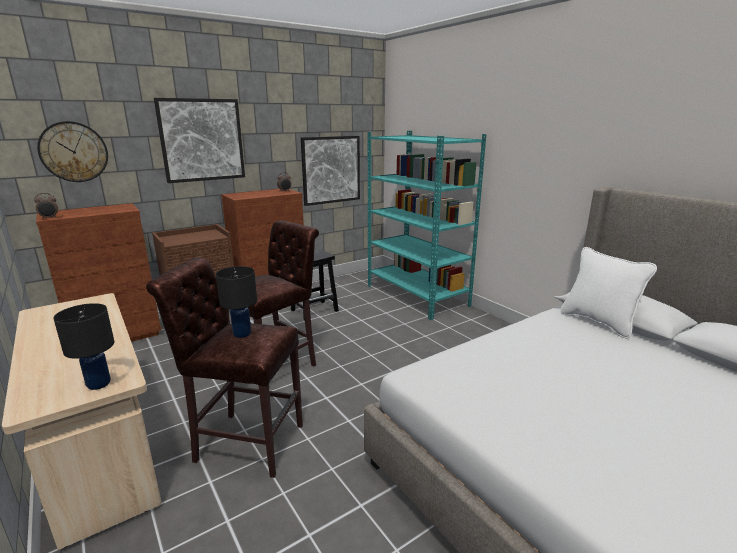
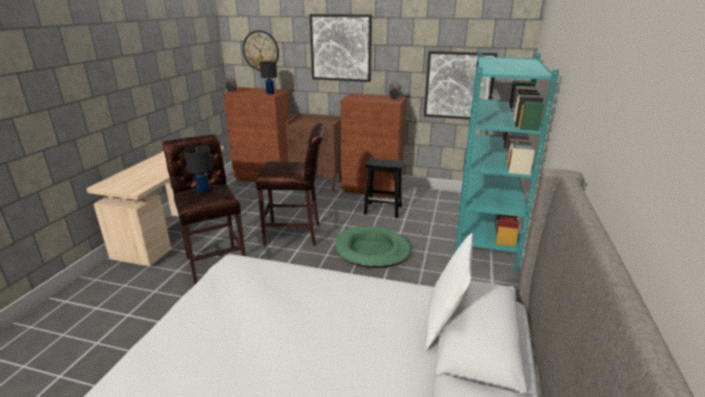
camera: 50 degrees right, 5 degrees up
black table lamp [53,303,114,390] -> black table lamp moved to [259,61,277,94]
none -> green dog bed [335,226,411,268]

